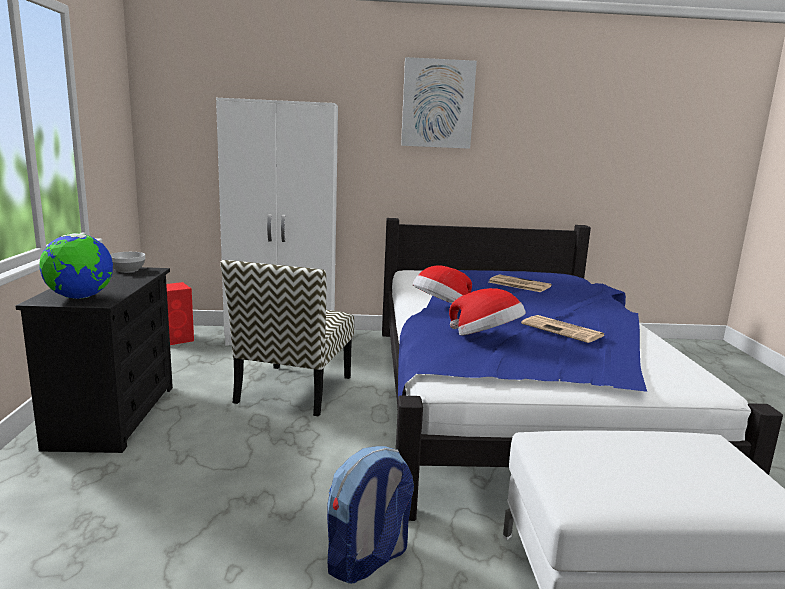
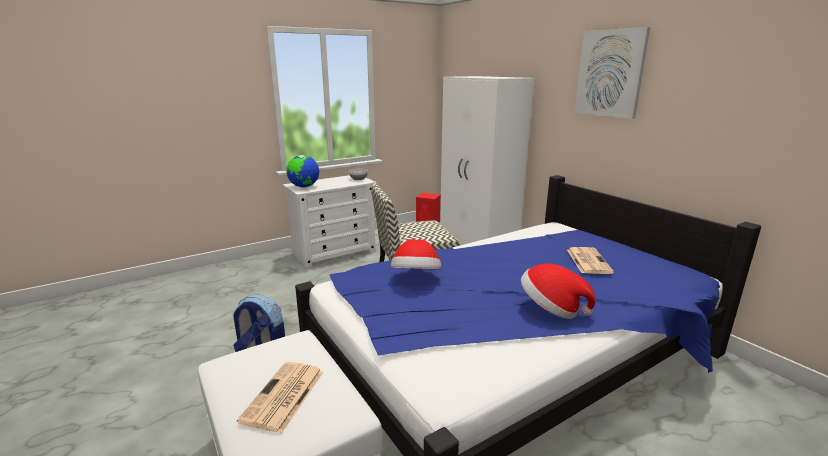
camera: 60 degrees right, 5 degrees up
black dresser [16,267,173,453] -> white dresser [283,175,377,267]
hat [413,265,472,303] -> hat moved to [521,263,595,319]
newspaper [521,315,605,343] -> newspaper moved to [237,362,324,433]

